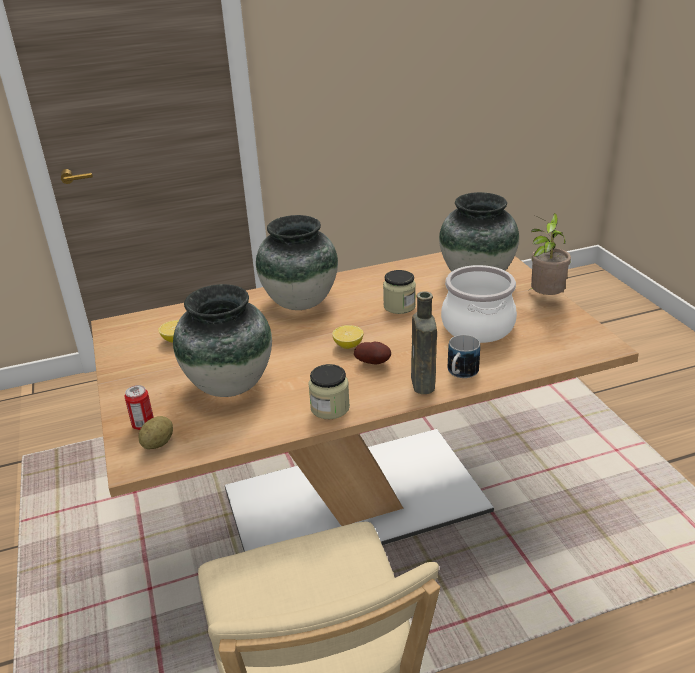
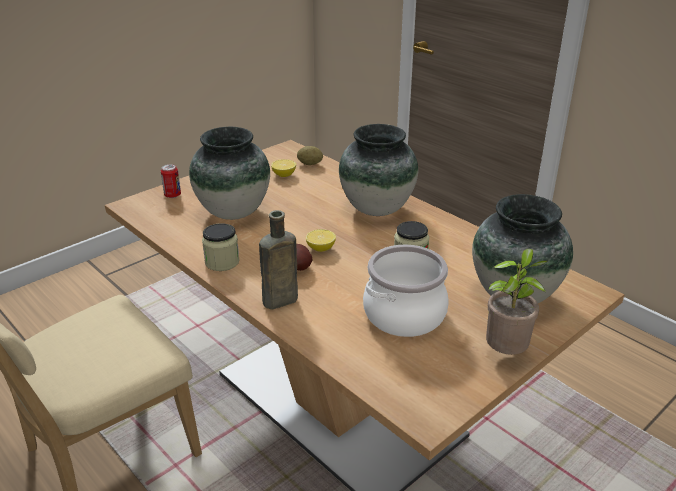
camera: 65 degrees right, 0 degrees up
potato [138,416,173,449] -> potato moved to [297,146,323,165]
mug [448,335,480,378] -> none

